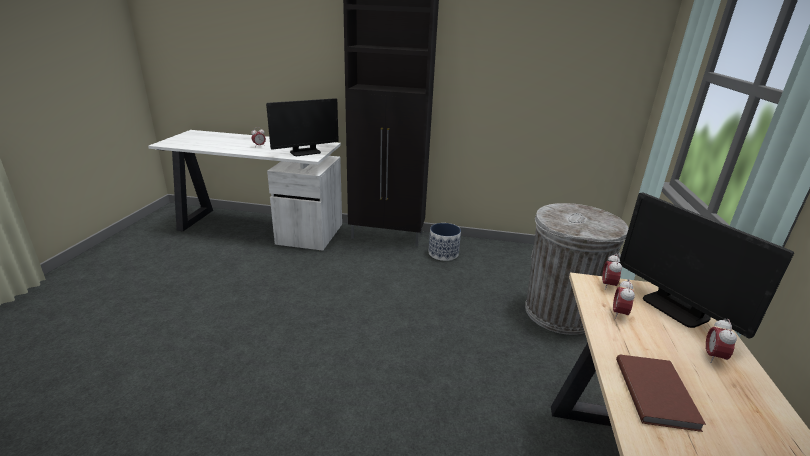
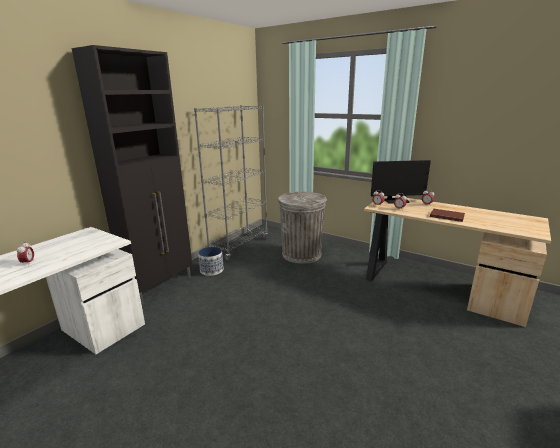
camera: 65 degrees left, 5 degrees down
monitor [266,98,339,156] -> none
none -> grey bookcase [194,105,268,261]

